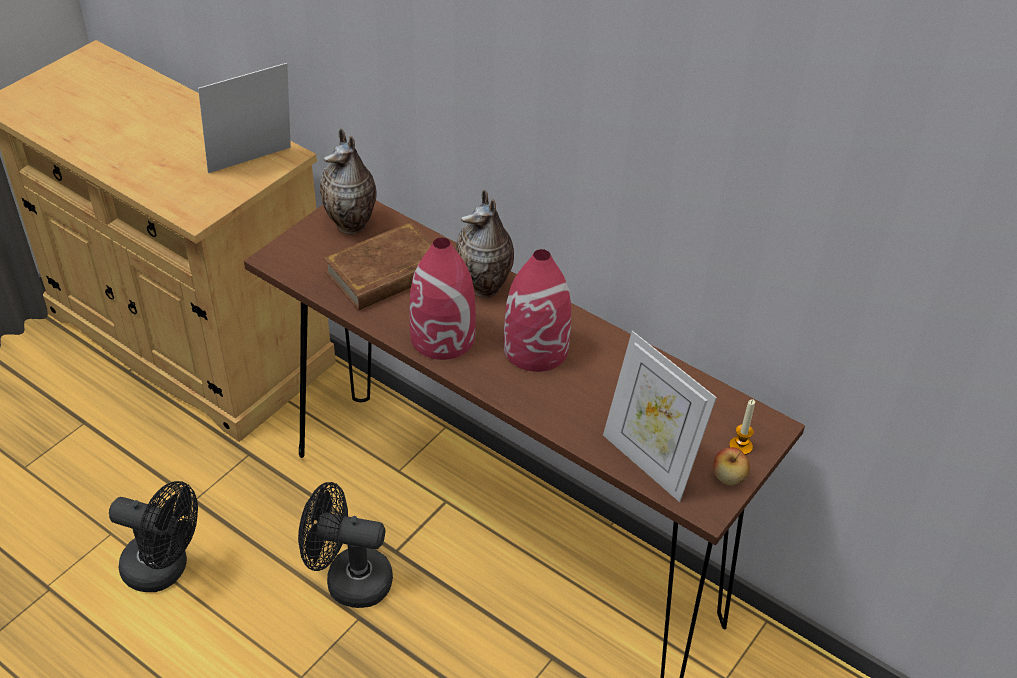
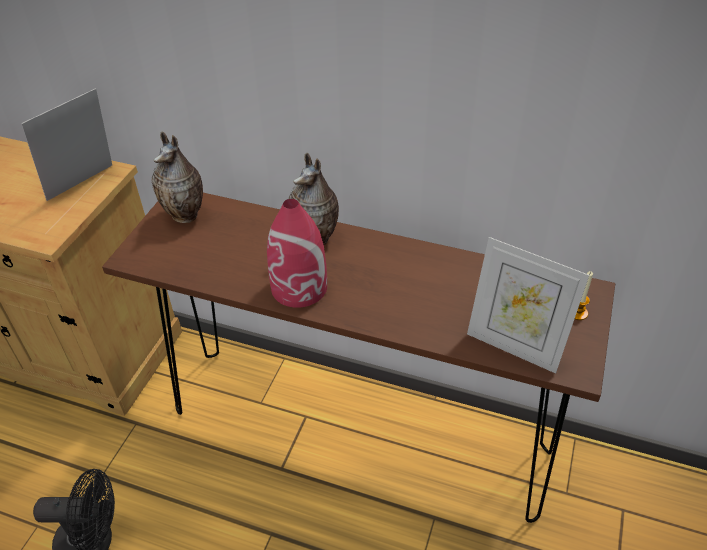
camera: 15 degrees left, 0 degrees up
black fan [298,482,393,608] -> none
brown book [323,222,432,310] -> none
red vase [504,249,571,372] -> none
apple [713,447,750,485] -> none

